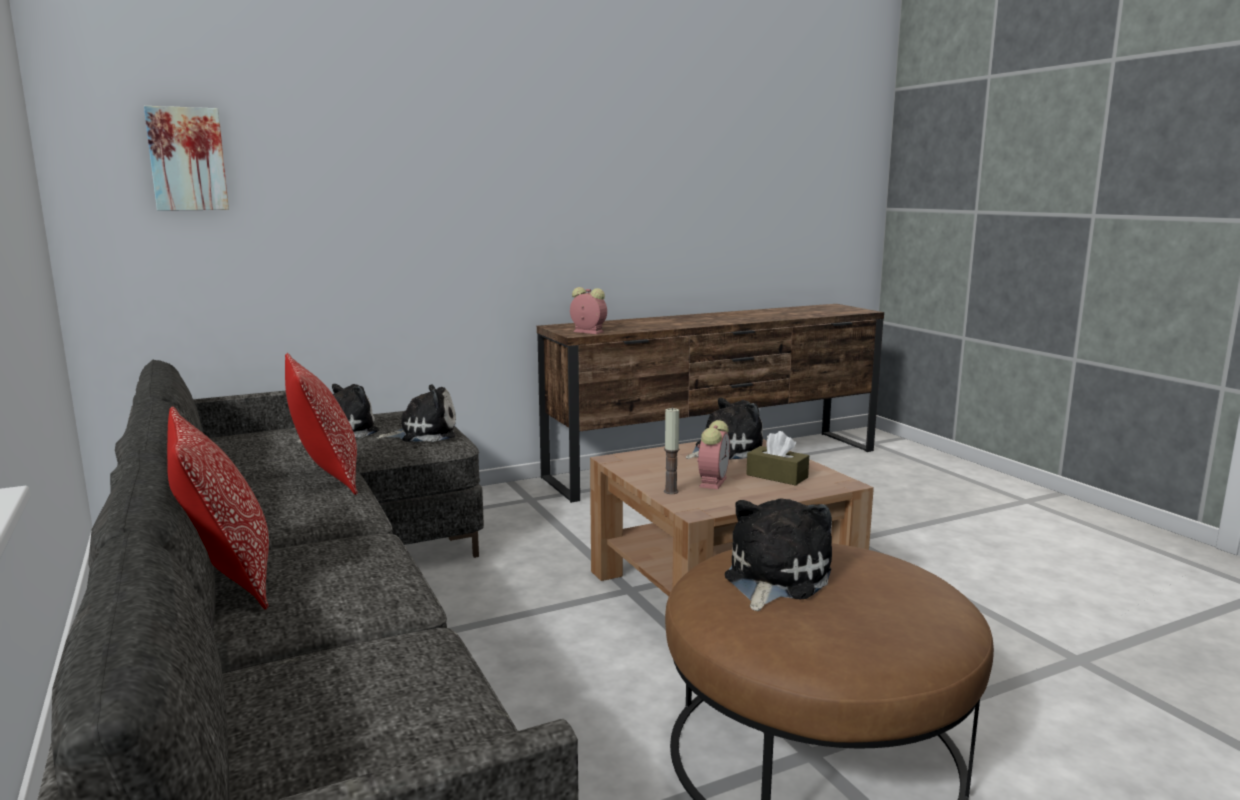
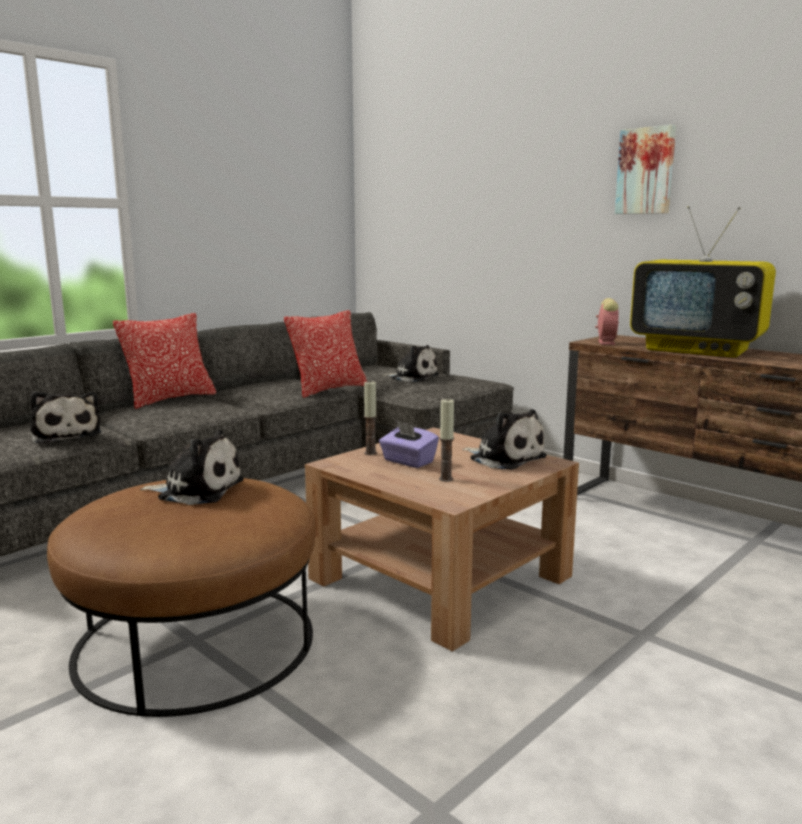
camera: 70 degrees right, 0 degrees up
picture [144,106,229,211] -> picture moved to [615,125,676,214]
plush toy [376,384,456,442] -> plush toy moved to [30,391,102,444]
alarm clock [697,420,730,489] -> purple tissue box [379,421,439,468]
brown tissue box [747,431,809,486] -> candle [439,398,454,482]
none -> television [630,206,776,358]

